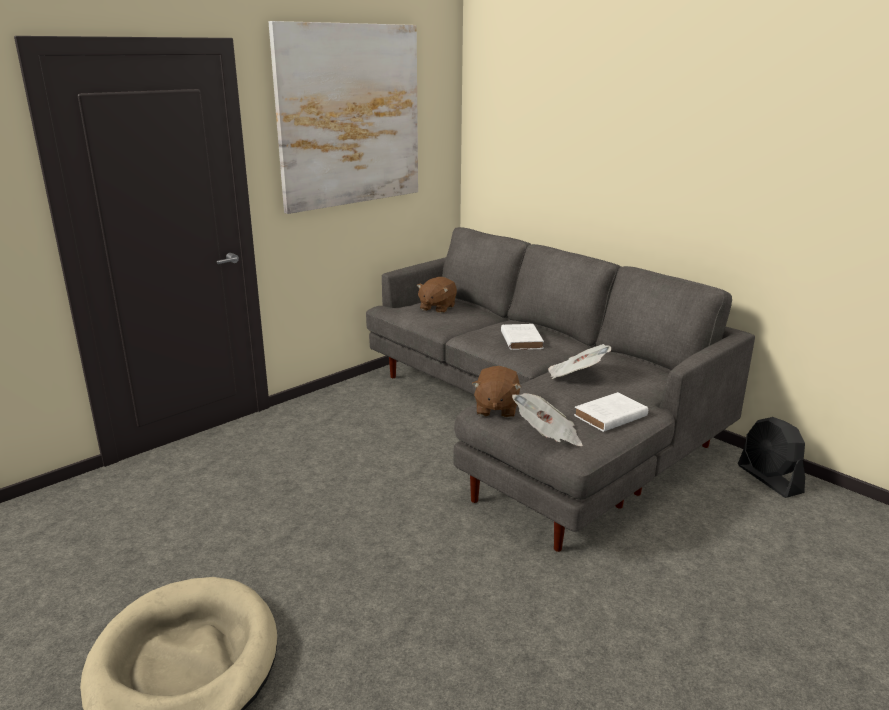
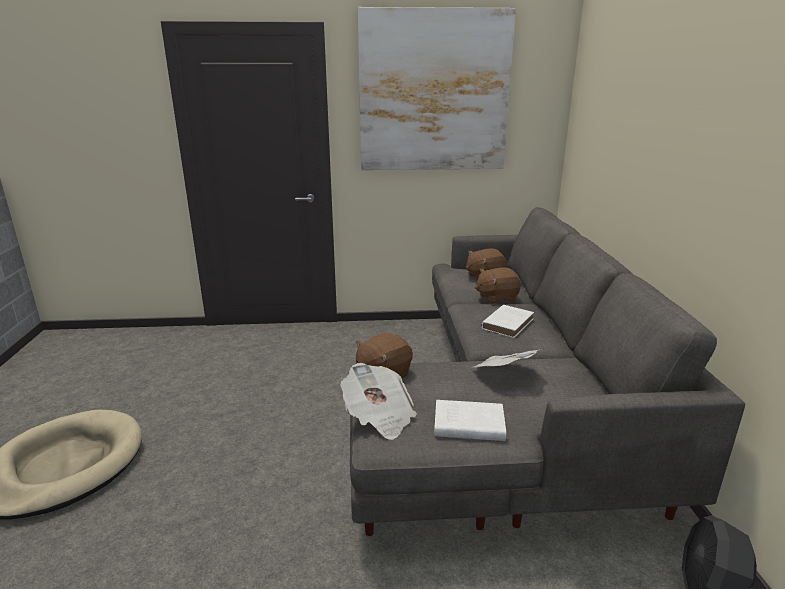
camera: 40 degrees right, 0 degrees up
none -> brown plush toy [475,267,521,304]

